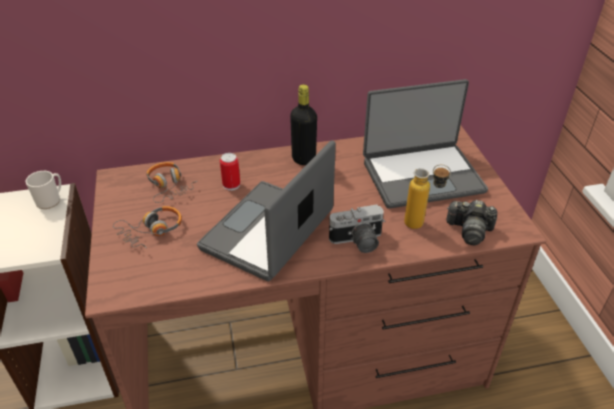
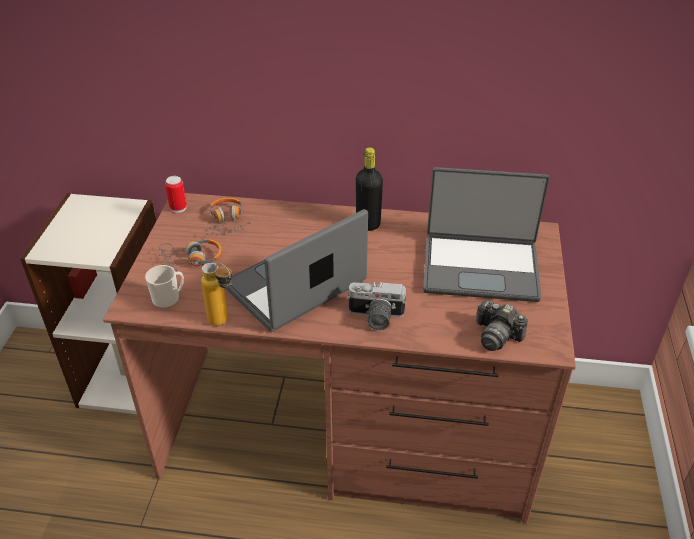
camera: 20 degrees right, 0 degrees up
mug [25,171,61,209] -> mug moved to [145,265,184,309]
can [220,153,240,191] -> can moved to [165,176,187,213]
bottle [404,164,451,229] -> bottle moved to [201,263,232,326]

